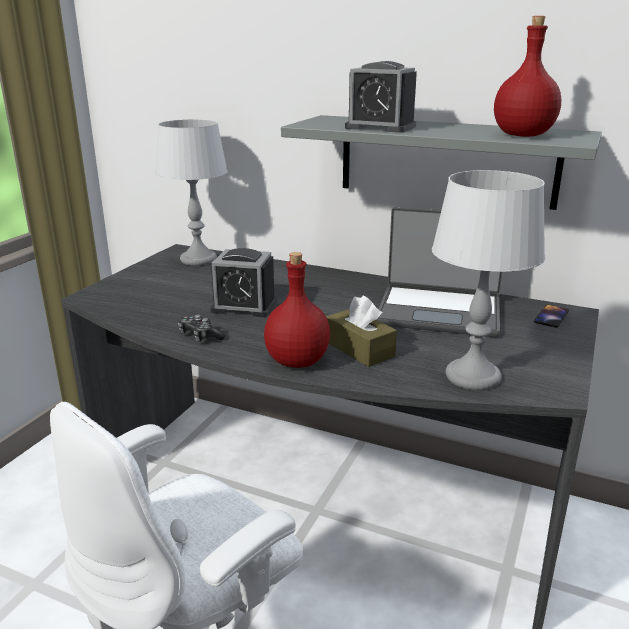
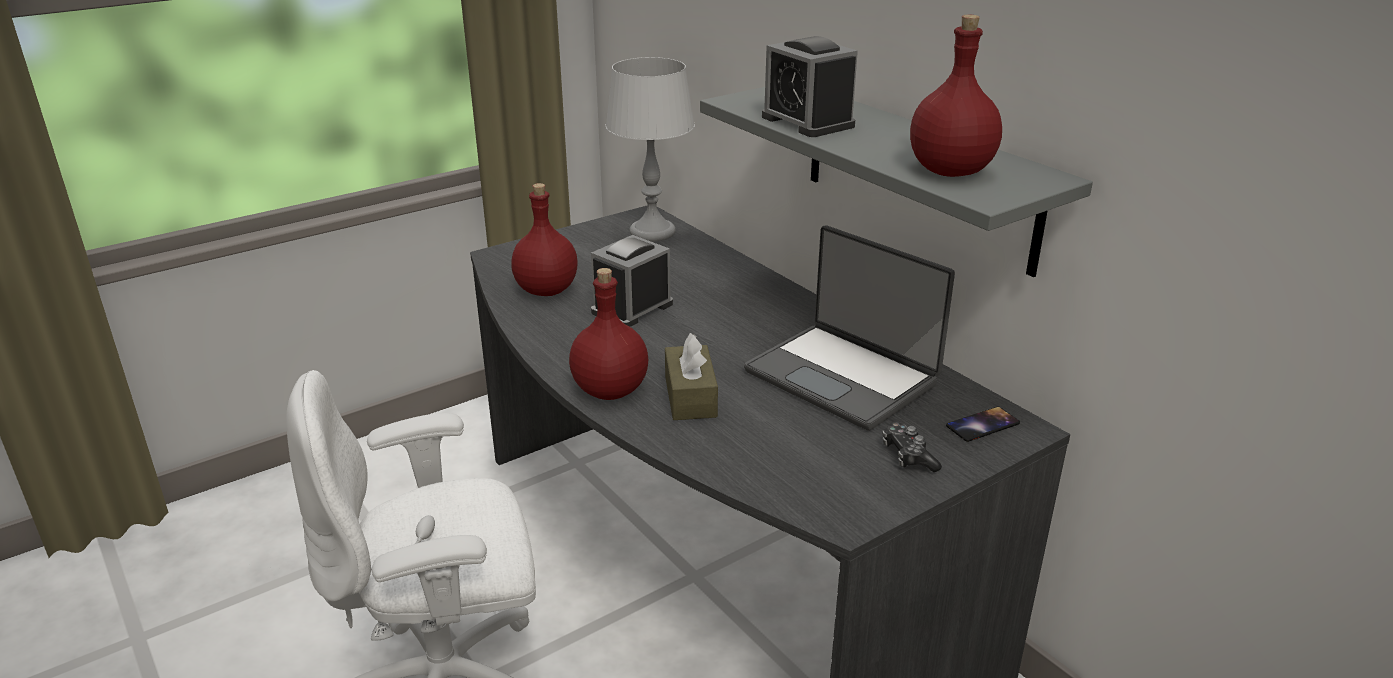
camera: 30 degrees right, 5 degrees up
game controller [178,314,225,342] -> game controller moved to [882,422,942,472]
alarm clock [211,248,277,317] -> alarm clock turned 90 degrees clockwise [591,235,673,327]
grey table lamp [432,170,545,390] -> none
none -> red bottle [511,183,578,296]

